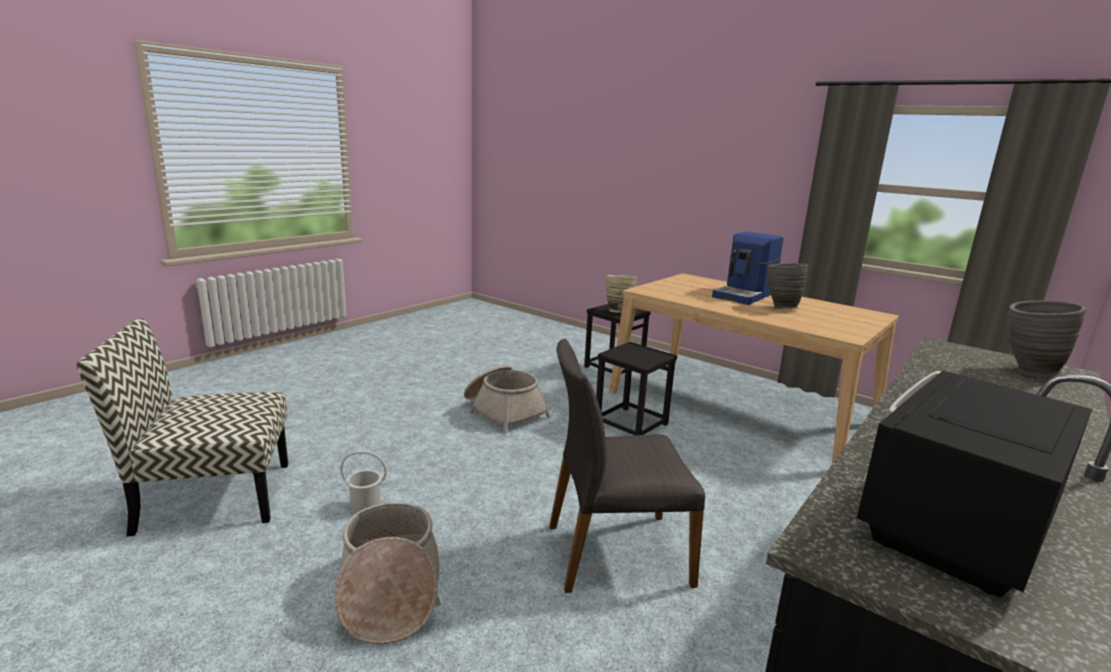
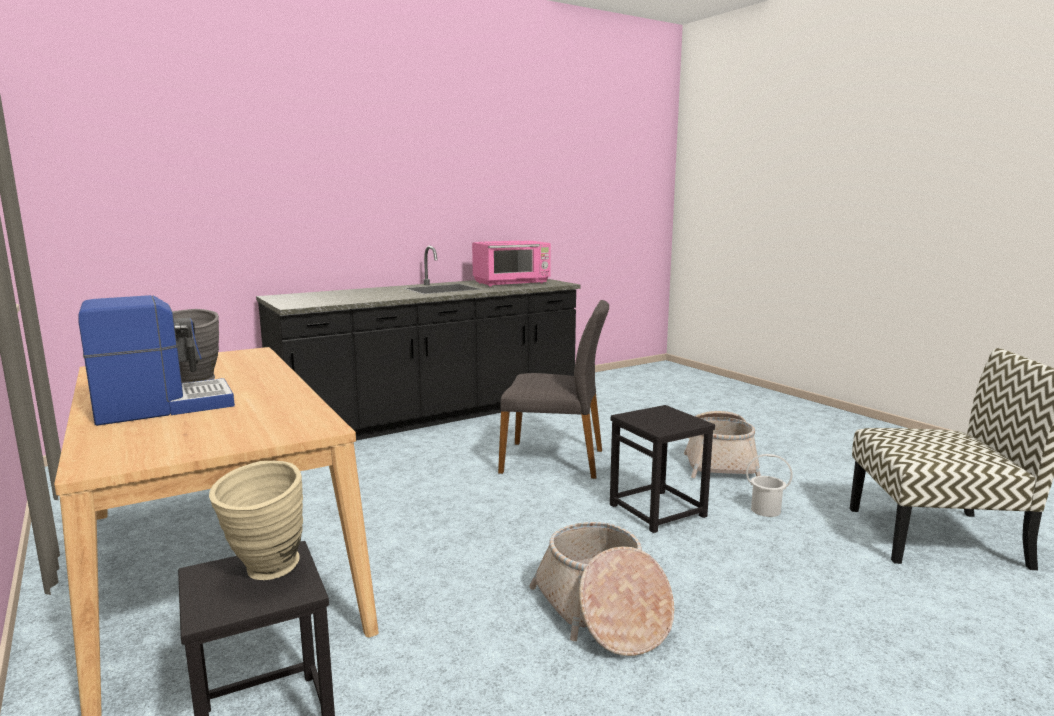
camera: 160 degrees left, 5 degrees down
black stool [596,342,677,435] -> black stool moved to [610,405,715,533]
black microwave [857,371,1092,598] -> pink microwave [472,241,551,287]
grey vase [1009,301,1086,377] -> none

